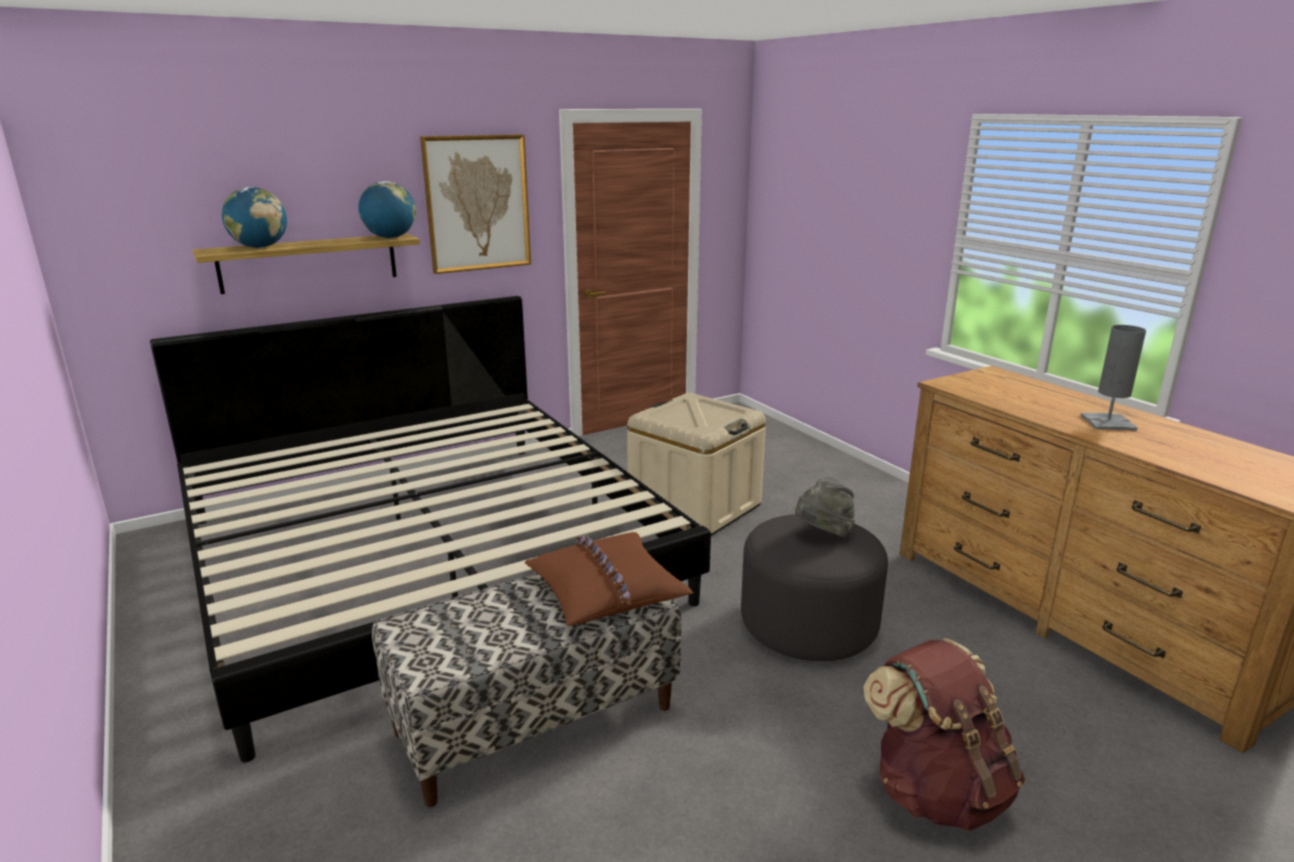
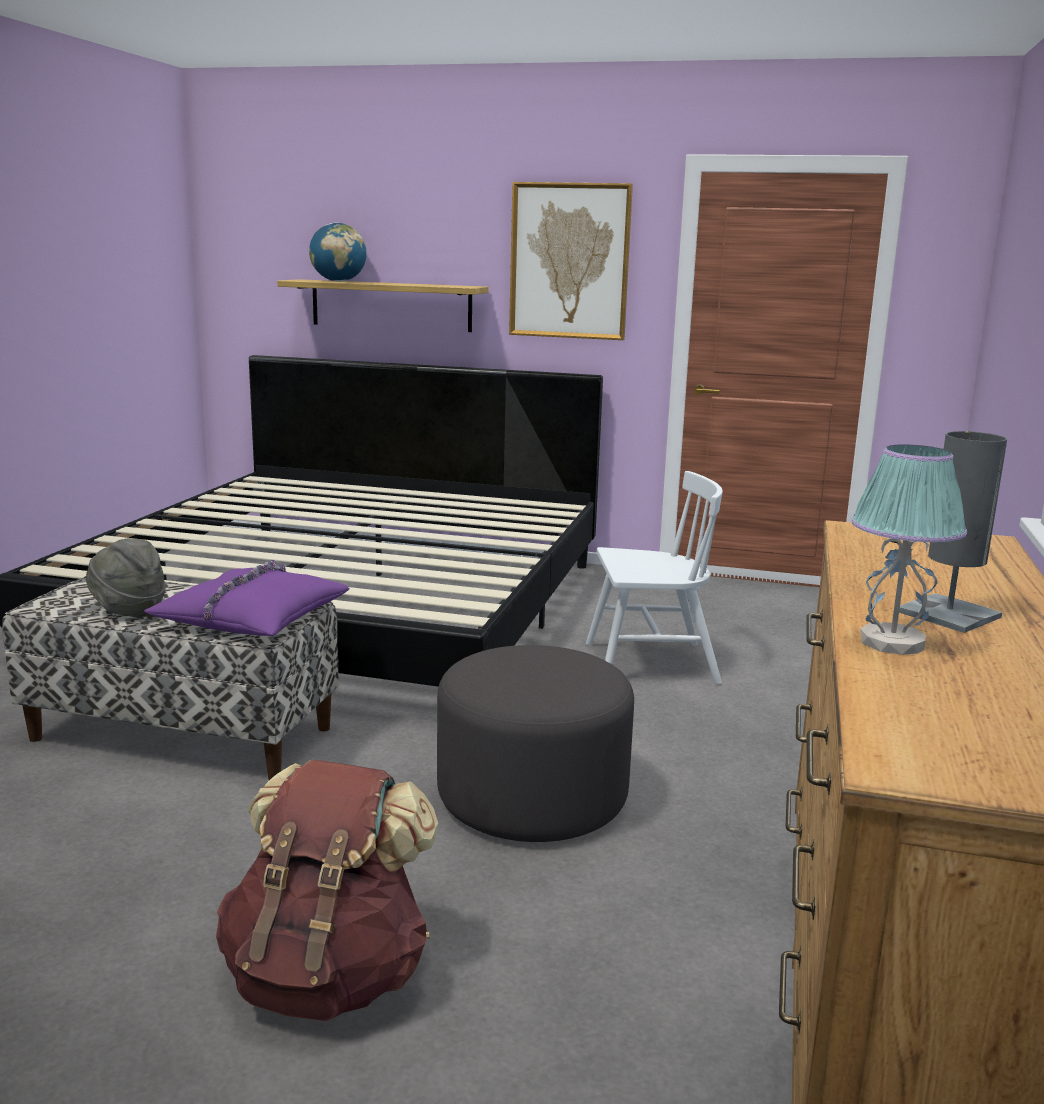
camera: 45 degrees right, 5 degrees down
globe [358,181,416,238] -> none
brown pillow [525,532,694,626] -> purple pillow [144,560,349,636]
beige storage box [627,393,766,536] -> white chair [586,471,723,685]
grey hat [795,477,855,537] -> grey hat moved to [86,538,166,617]
none -> table lamp [851,445,967,655]

